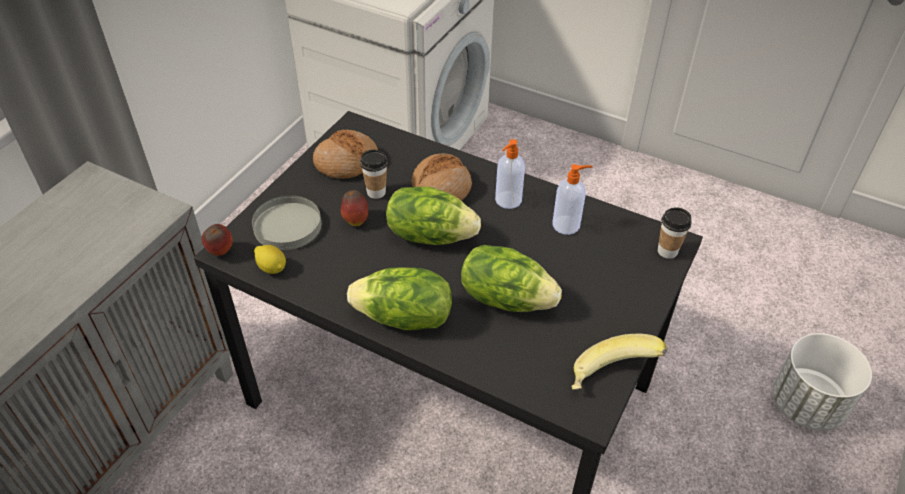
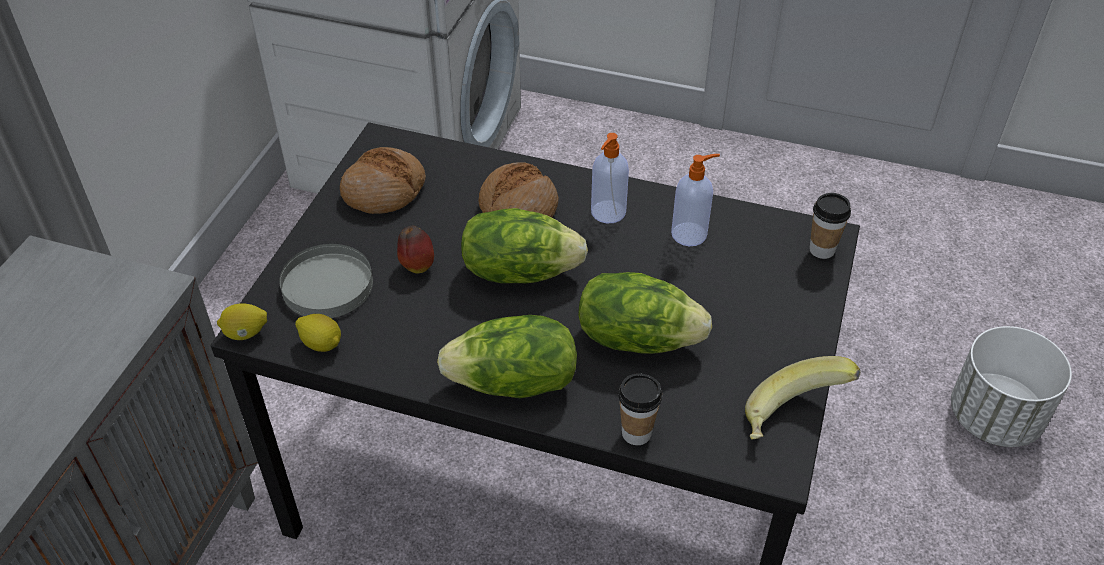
camera: 10 degrees left, 0 degrees up
apple [201,224,233,256] -> lemon [217,303,267,340]
cup [360,149,388,199] -> cup moved to [618,373,662,445]

